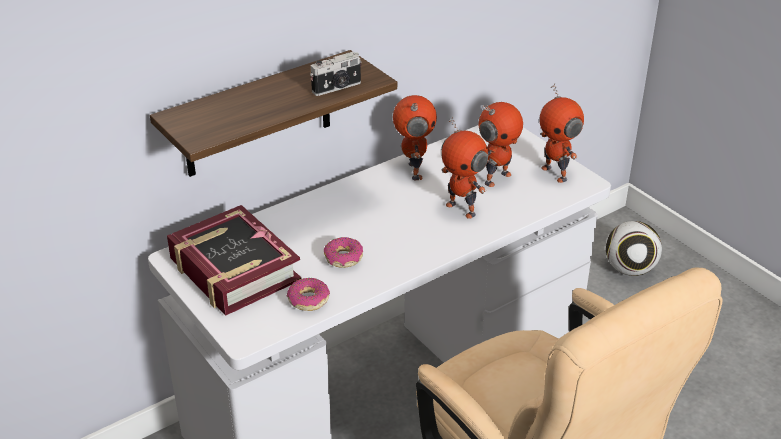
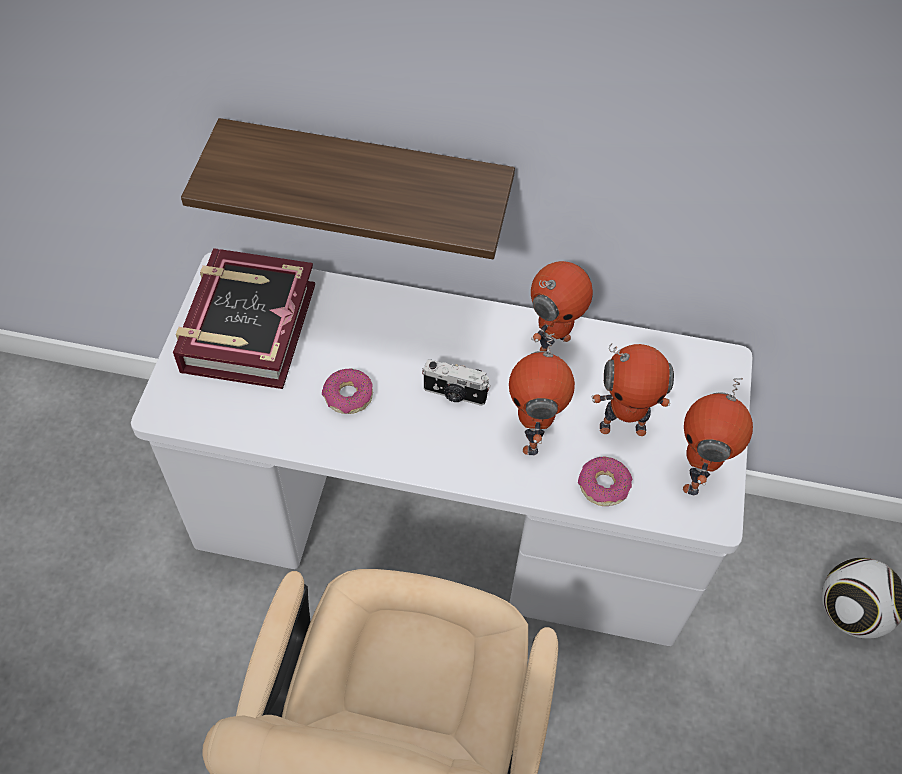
camera: 45 degrees right, 20 degrees up
donut [287,278,330,311] -> donut moved to [578,457,632,506]
camera [310,52,361,96] -> camera moved to [422,359,491,406]

